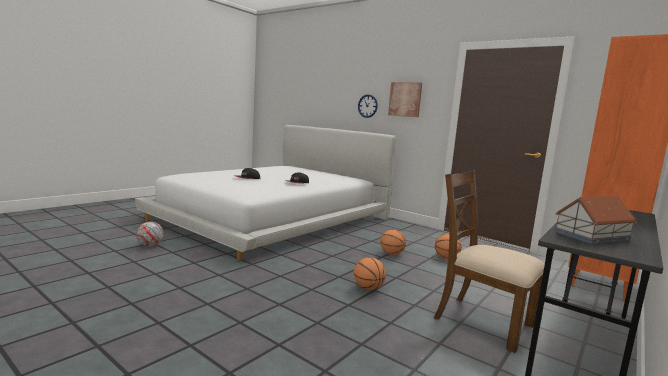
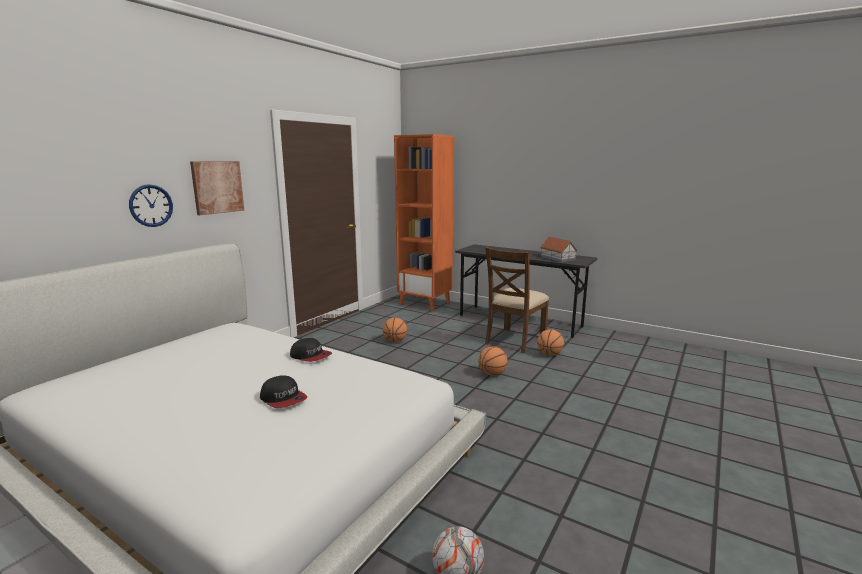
camera: 95 degrees left, 5 degrees up
basketball [380,229,406,255] -> basketball moved to [537,329,564,356]

